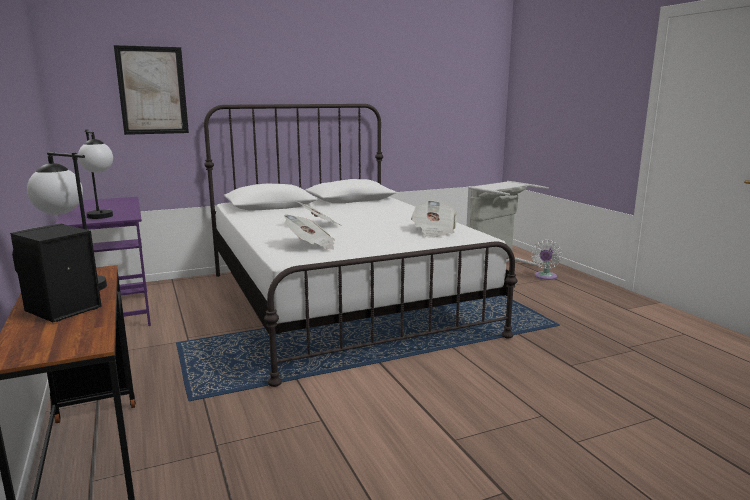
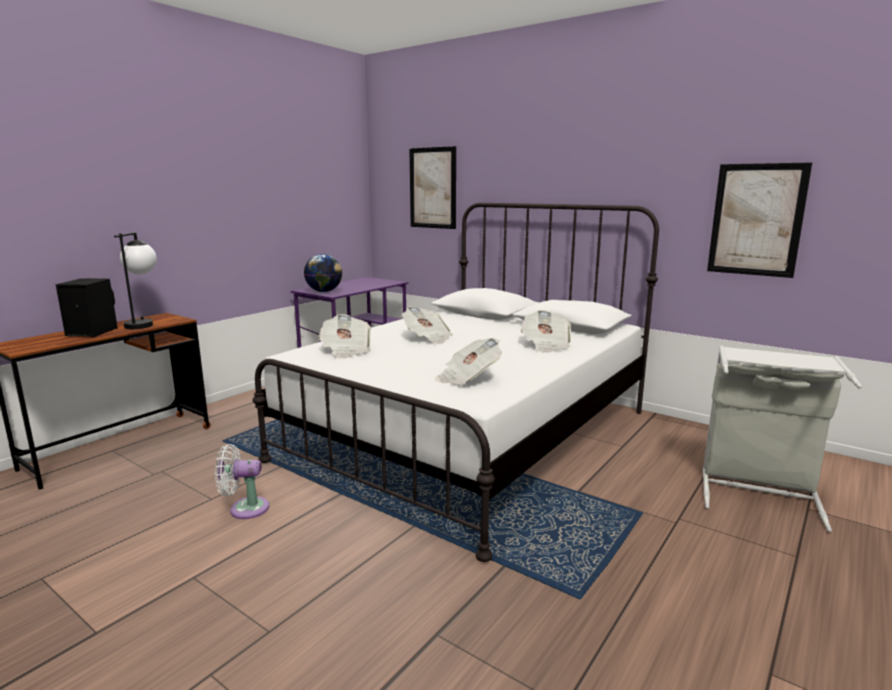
camera: 60 degrees right, 0 degrees up
table lamp [78,130,113,219] -> globe [304,254,342,292]
white fan [531,240,562,280] -> white fan moved to [215,444,269,519]
none -> newspaper [521,310,571,353]
none -> picture [707,162,812,278]

